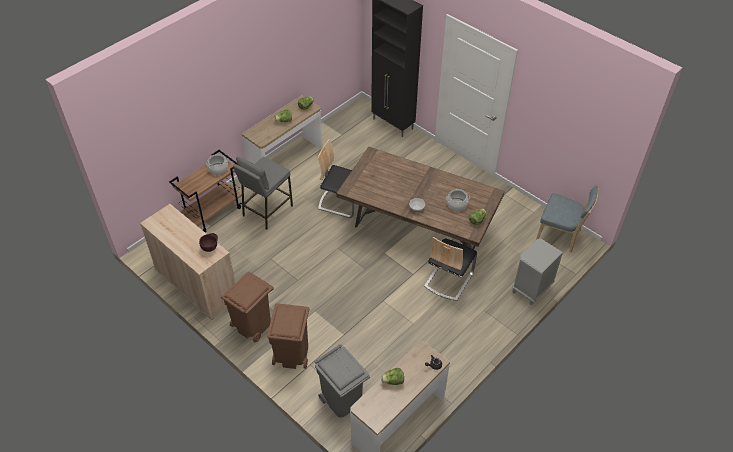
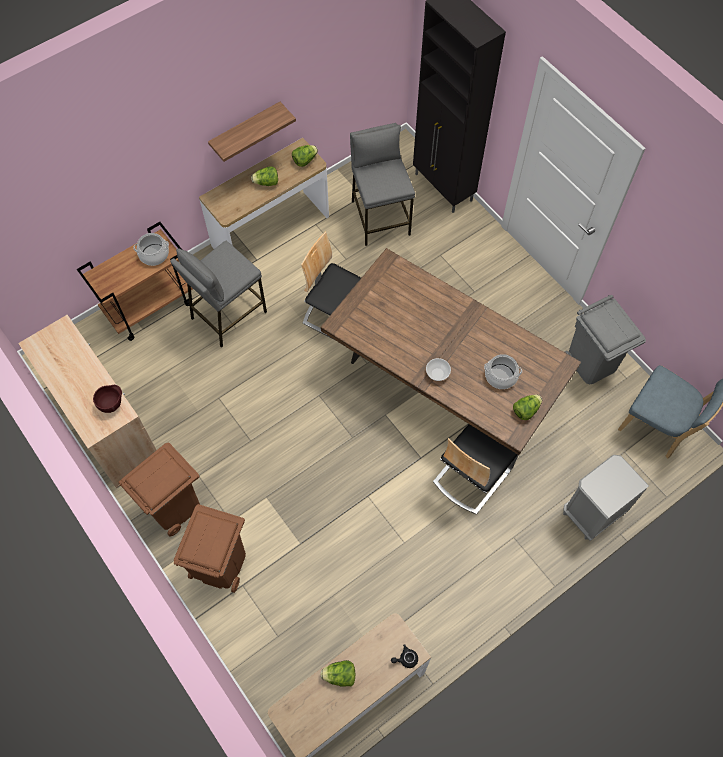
camera: 10 degrees right, 15 degrees up
grey trash can [315,344,370,418] -> grey trash can moved to [565,295,646,384]
none -> shelf [208,102,296,162]
none -> grey stool [350,123,415,246]

